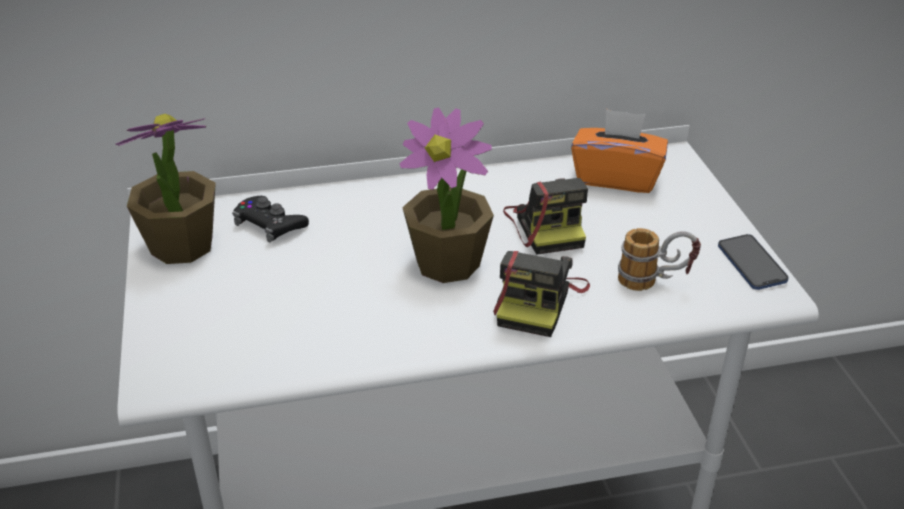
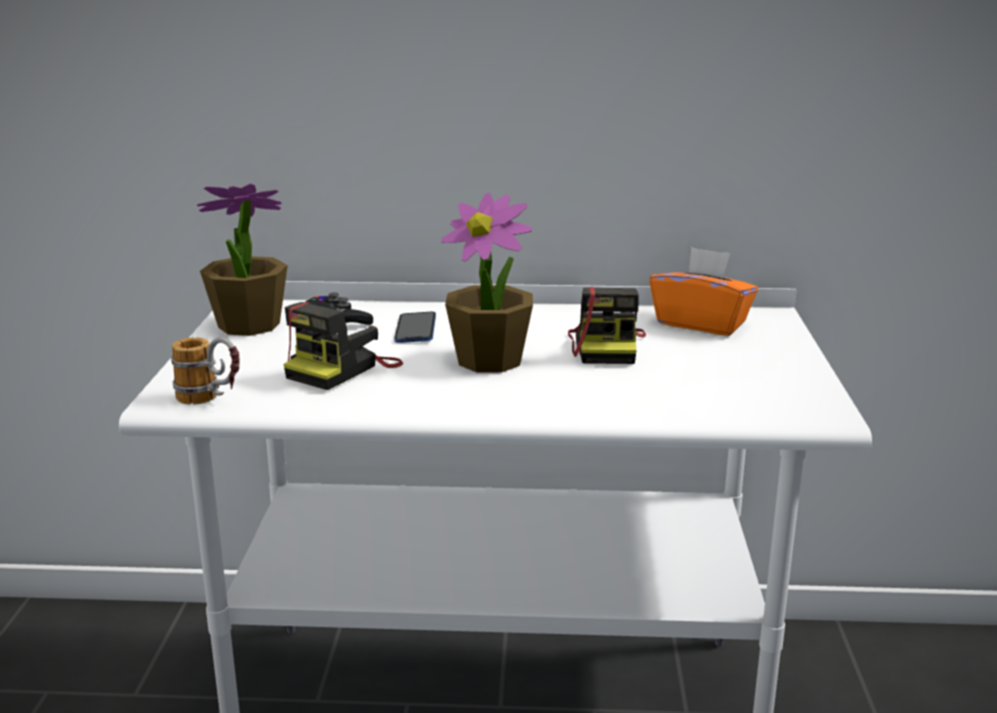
camera: 15 degrees right, 15 degrees down
camera [493,251,590,337] -> camera moved to [283,302,403,390]
mug [618,228,701,291] -> mug moved to [171,337,240,404]
phone [718,234,789,290] -> phone moved to [394,312,436,343]

